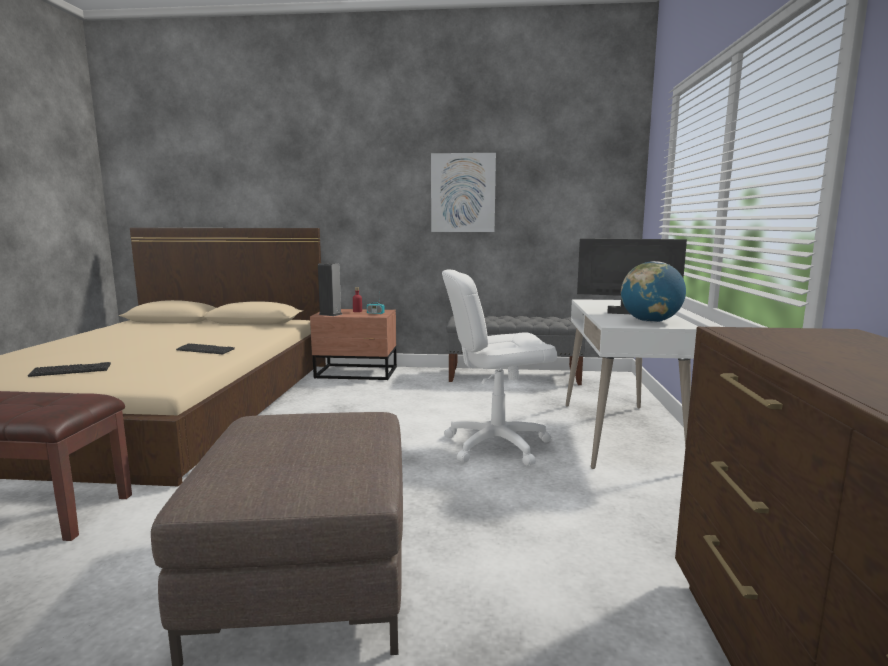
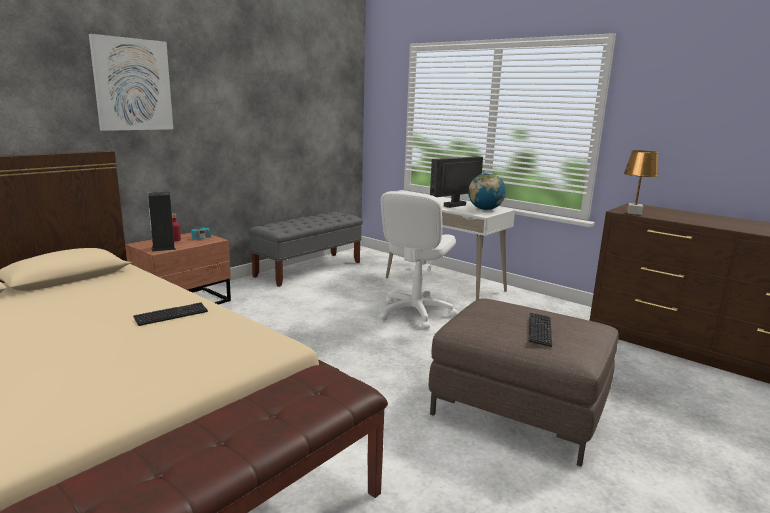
camera: 55 degrees left, 5 degrees up
keyboard [28,362,111,377] -> keyboard moved to [529,313,552,347]
picture [431,153,496,232] -> picture moved to [89,34,173,131]
none -> brown table lamp [624,150,659,215]

